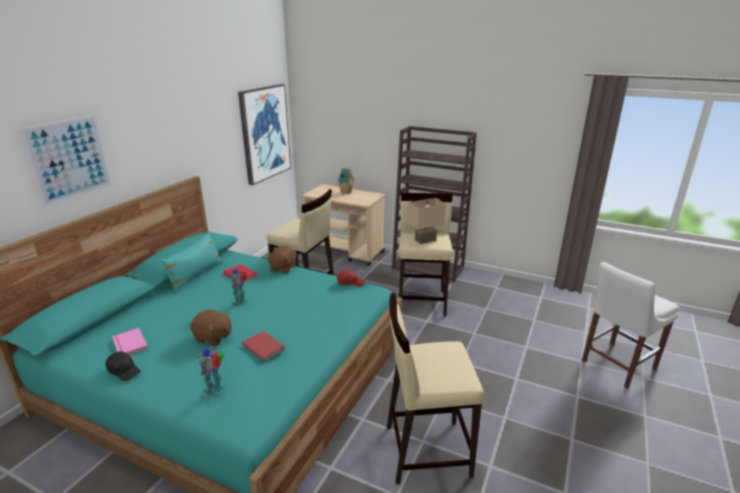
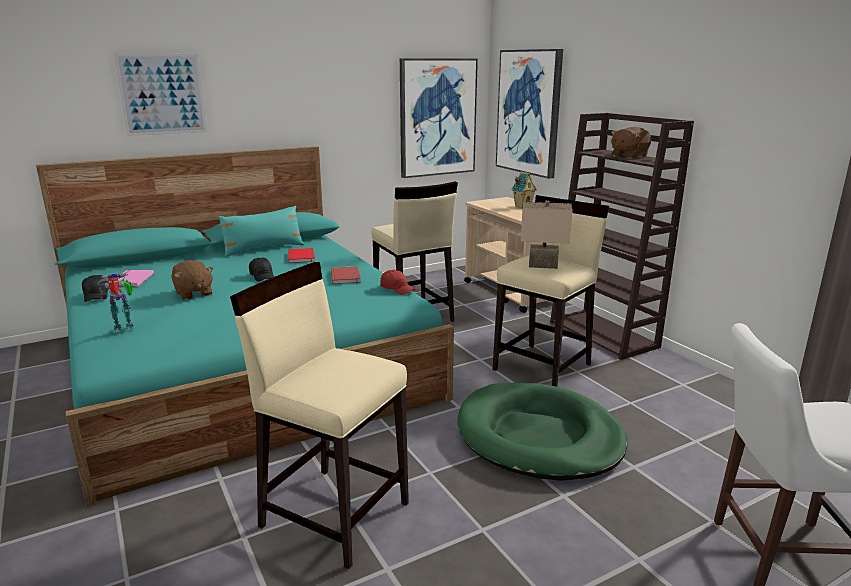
camera: 35 degrees right, 5 degrees down
toy robot [228,268,247,307] -> black cap [249,258,274,282]
red book [242,331,286,362] -> red book moved to [331,266,361,284]
brown plush toy [267,245,297,273] -> brown plush toy moved to [611,127,651,159]
none -> green dog bed [458,383,627,481]
none -> picture [496,49,563,179]

